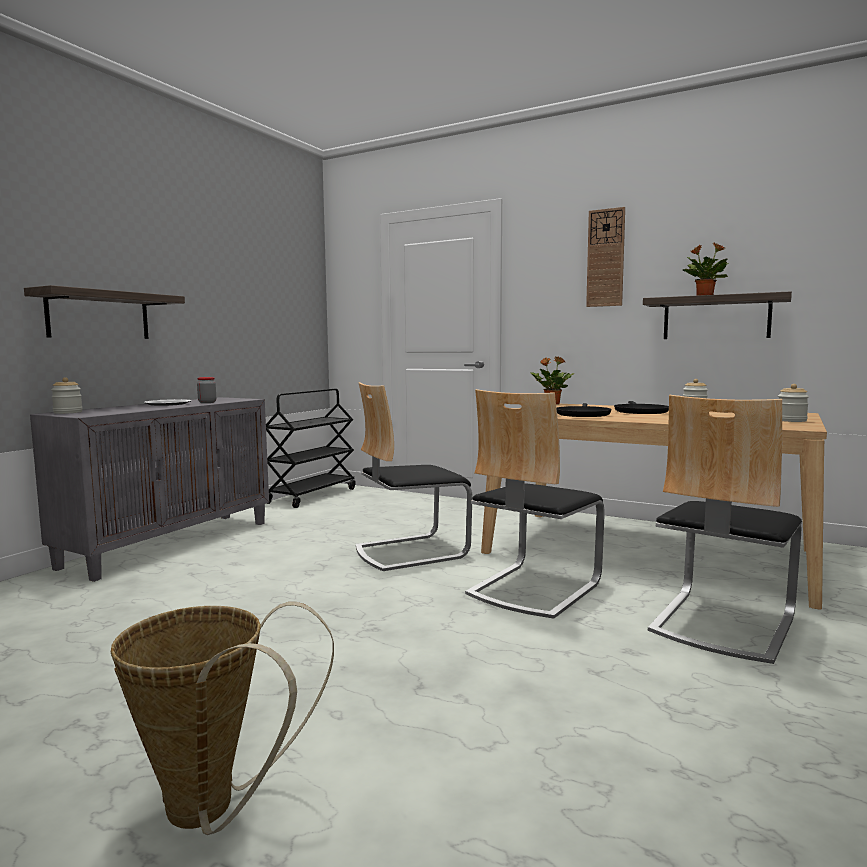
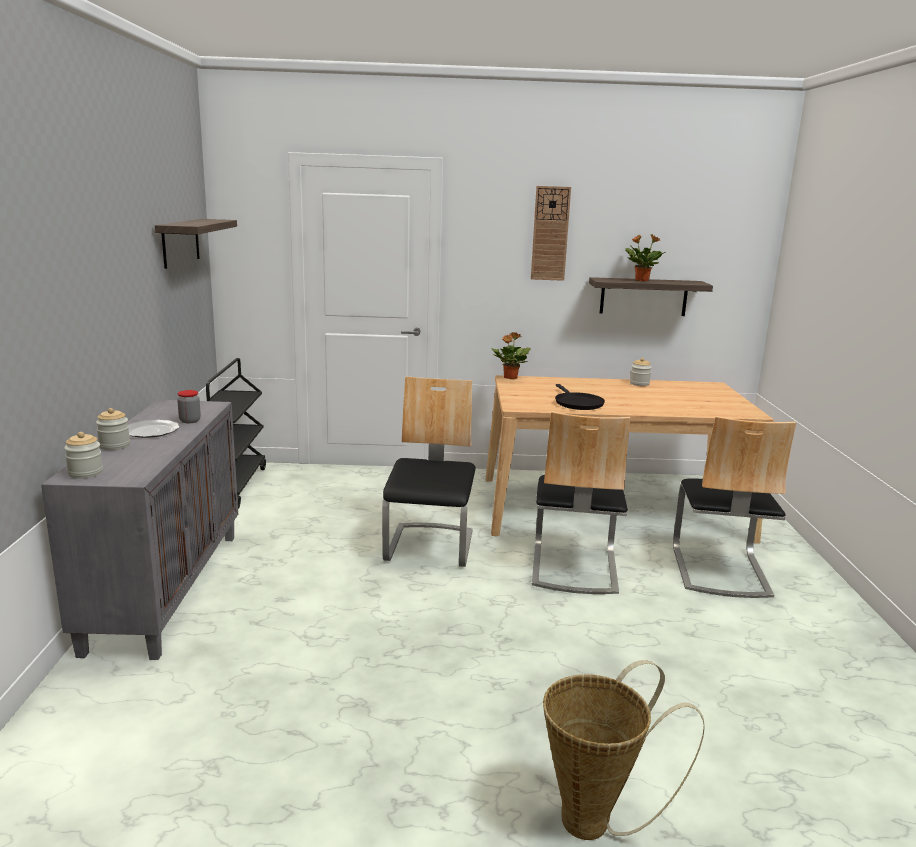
camera: 30 degrees left, 10 degrees up
shelf [24,285,185,339] -> shelf moved to [155,219,237,269]
chair [356,382,473,571] -> chair turned 150 degrees clockwise [382,376,476,567]
black frying pan [614,401,669,414] -> none
jar [778,384,809,422] -> jar moved to [96,408,130,450]

